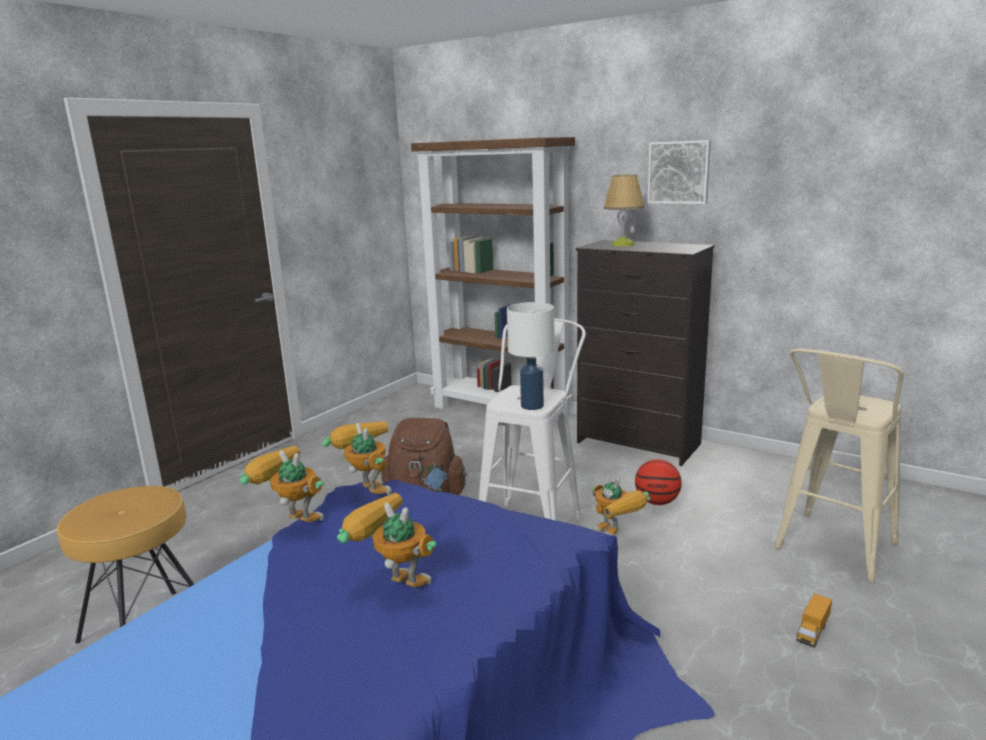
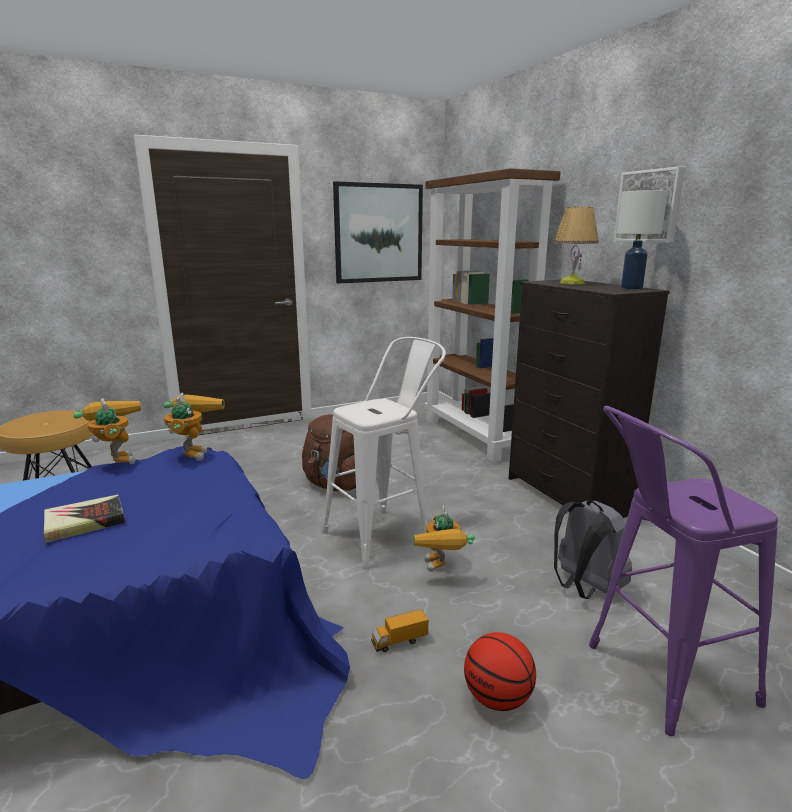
camera: 30 degrees right, 0 degrees up
toy robot [337,493,437,587] -> book [44,495,125,543]
white table lamp [507,302,555,410] -> white table lamp moved to [617,190,668,289]
basketball [635,459,682,505] -> basketball moved to [464,632,536,711]
beige stool [774,349,904,582] -> purple stool [589,406,778,736]
toy truck [796,593,832,648] -> toy truck moved to [371,609,428,652]
none -> picture [333,181,423,284]
none -> grey backpack [554,500,632,599]

